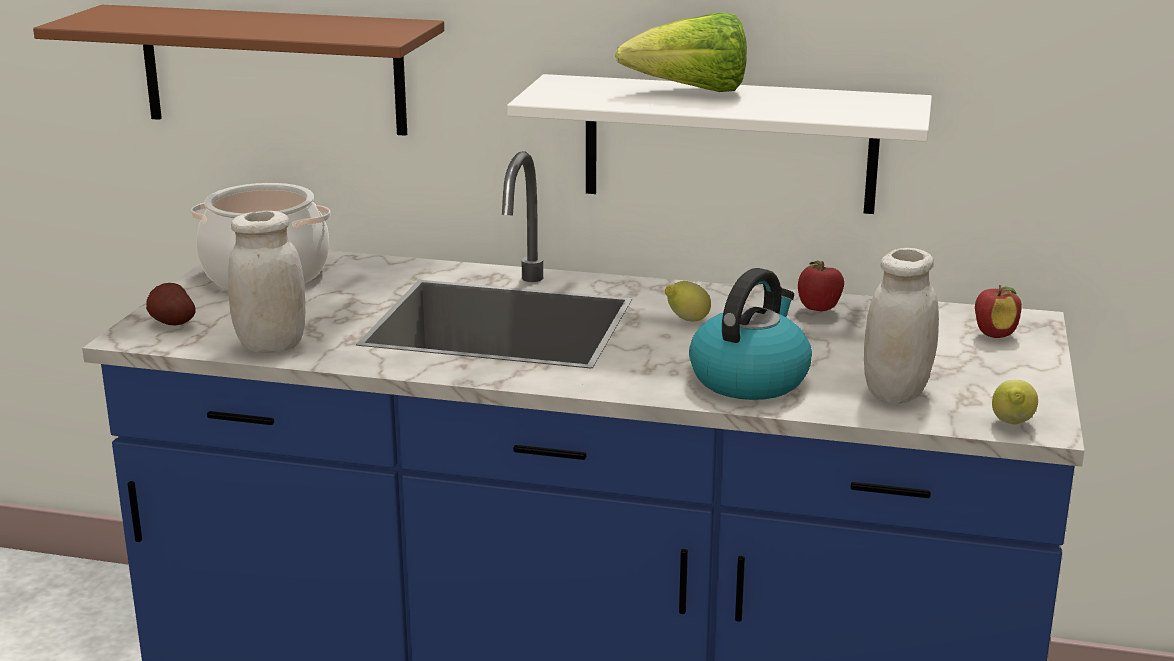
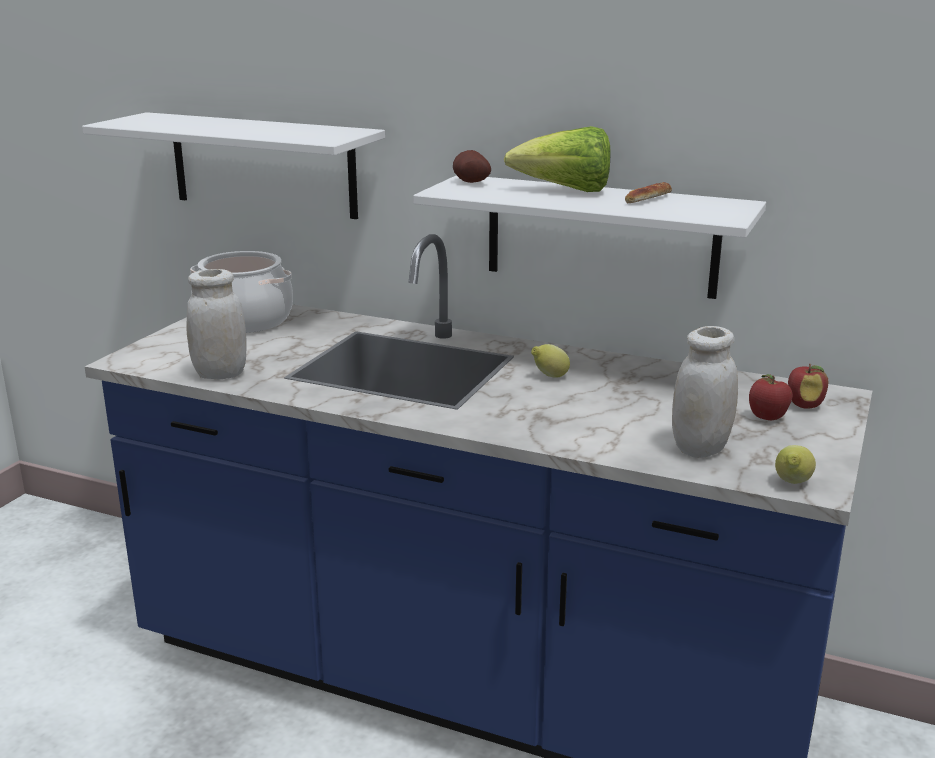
camera: 10 degrees right, 0 degrees up
brown shelf [33,5,444,136] -> white shelf [82,112,385,219]
potato [146,283,196,326] -> potato moved to [453,150,491,183]
kettle [689,268,812,400] -> none
apple [798,261,844,311] -> apple moved to [749,374,793,420]
none -> bread [625,182,672,203]

